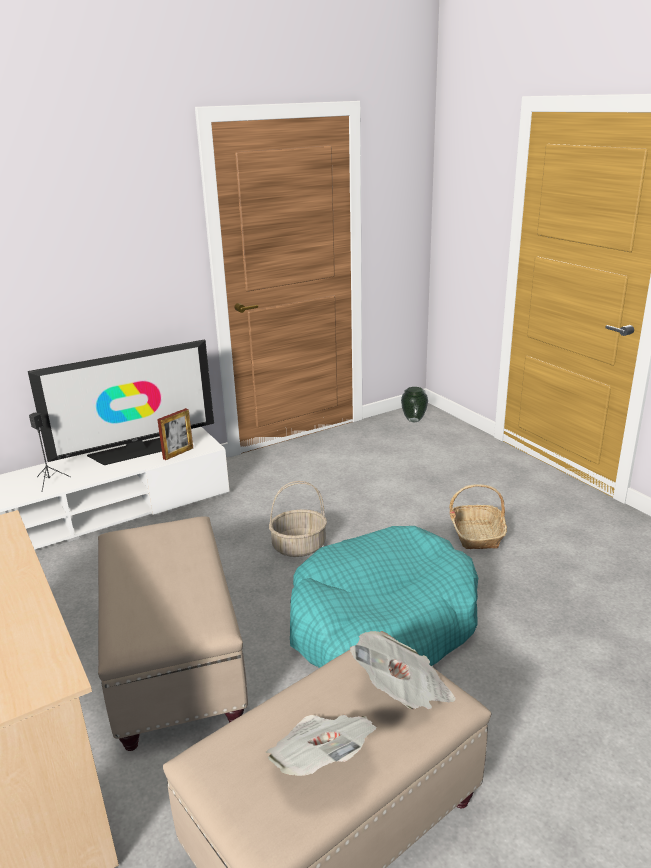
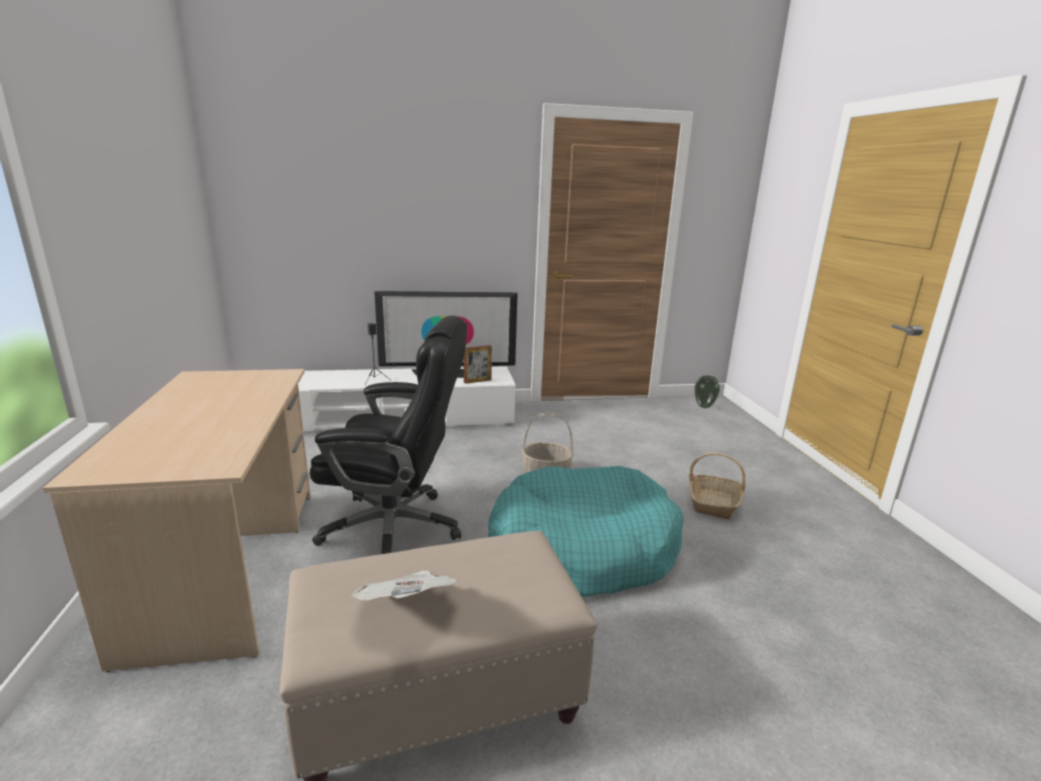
camera: 20 degrees right, 5 degrees down
beige ottoman [98,516,248,751] -> black office chair [310,316,467,554]
newspaper [350,631,456,710] -> none

